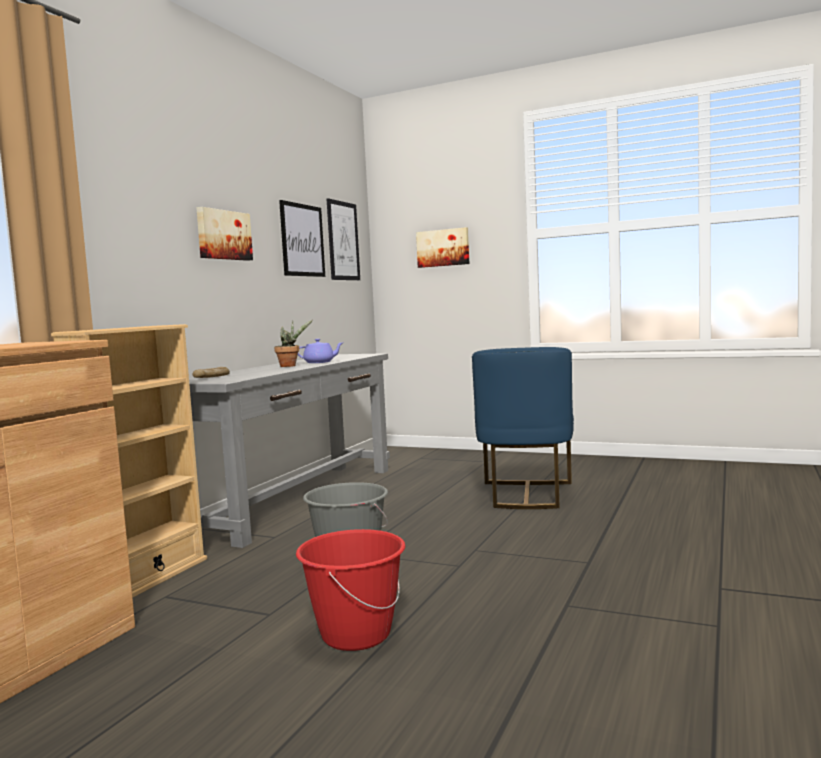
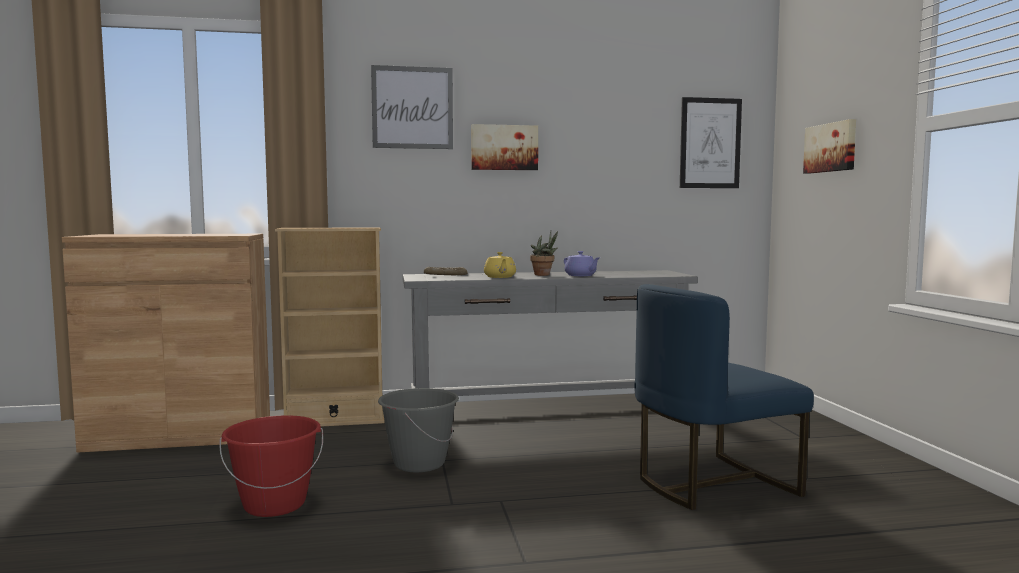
camera: 55 degrees right, 0 degrees up
picture [279,200,325,277] -> picture moved to [371,65,453,149]
none -> yellow teapot [484,252,516,278]

